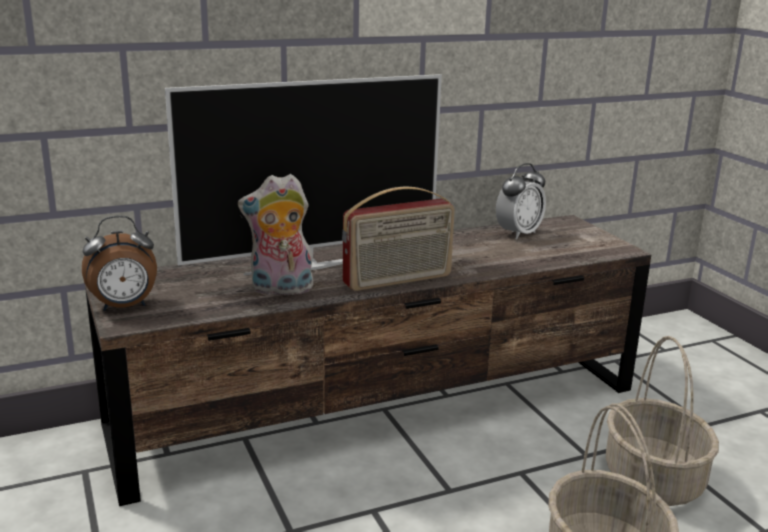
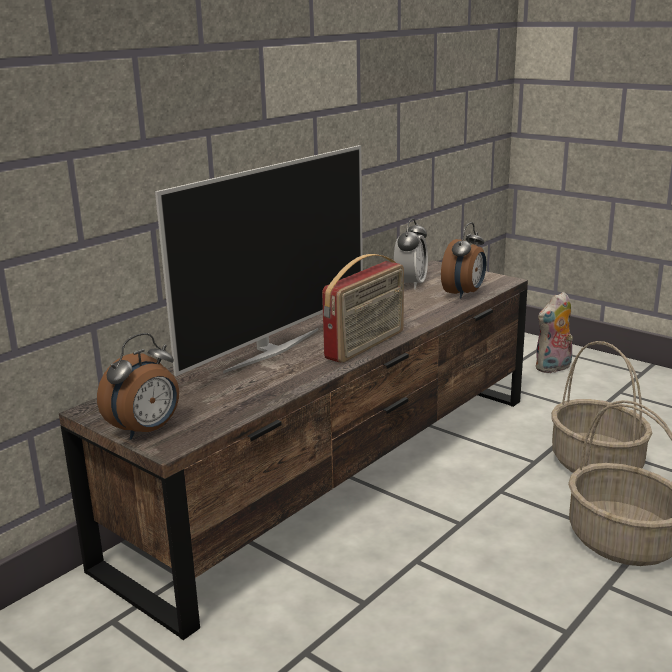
camera: 25 degrees left, 0 degrees up
plush toy [238,174,314,298] -> plush toy moved to [536,292,573,374]
none -> alarm clock [441,222,486,298]

